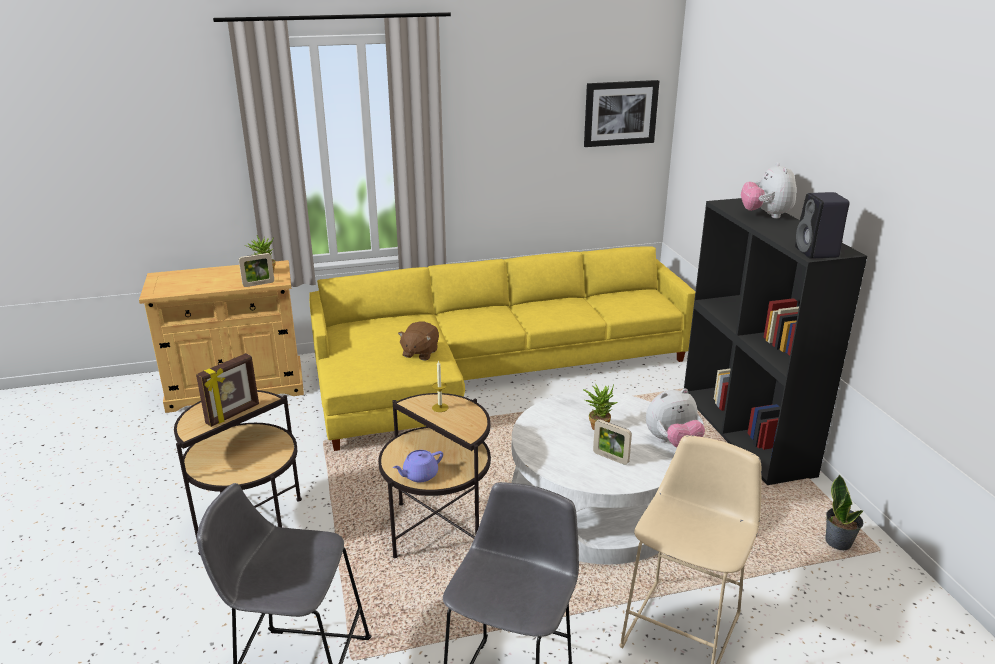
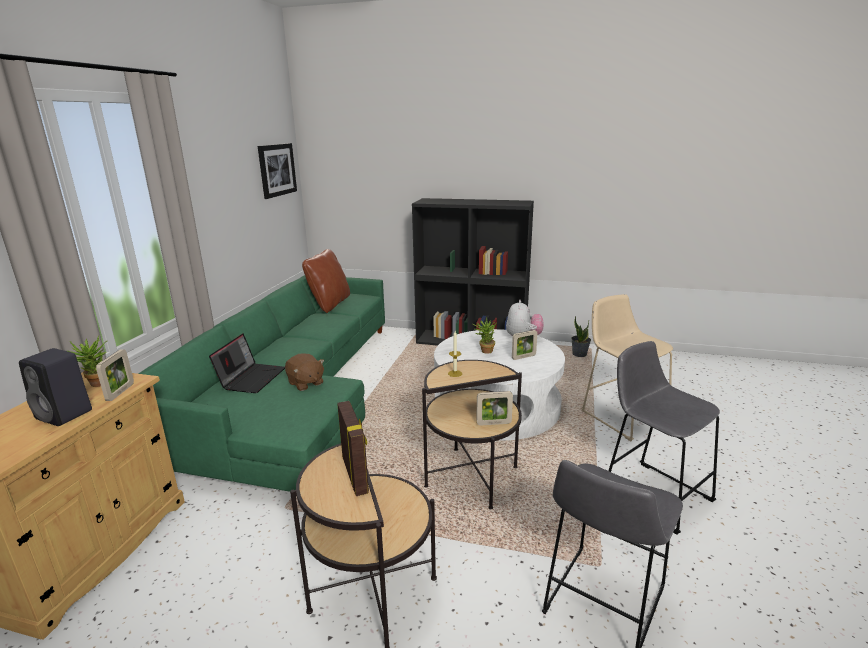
camera: 60 degrees left, 5 degrees down
yellow sofa [309,246,695,451] -> green sofa [138,275,385,492]
purple teapot [393,450,443,482] -> picture frame [476,391,513,426]
plush toy [741,162,797,218] -> none
black speaker [795,192,850,259] -> black speaker moved to [19,348,92,426]
none -> laptop [209,334,285,393]
none -> brown pillow [302,249,350,313]

